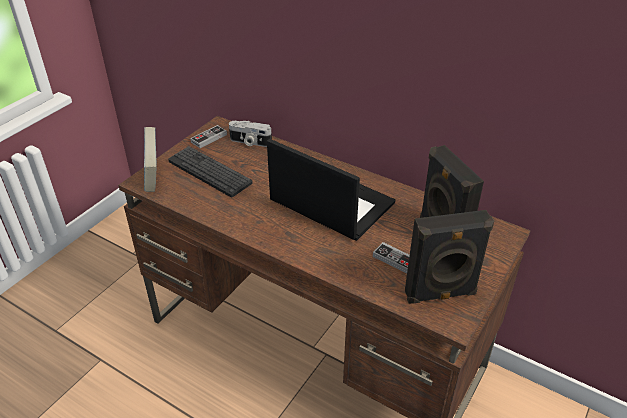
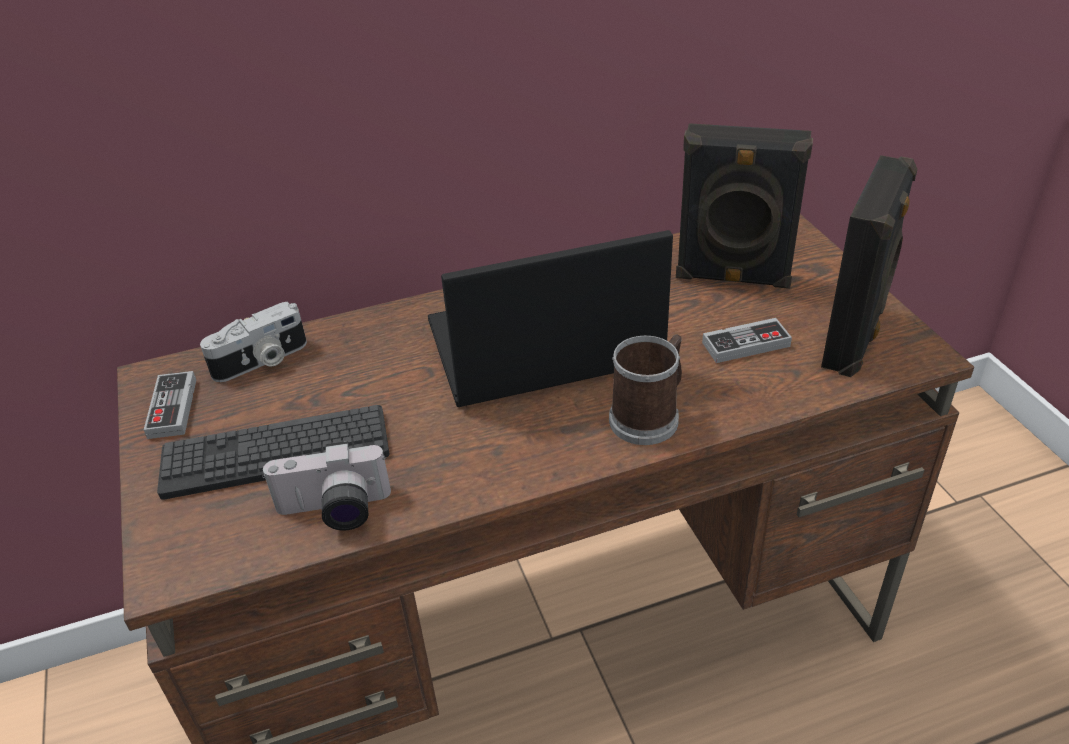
camera: 50 degrees left, 0 degrees up
book [144,127,157,192] -> none
none -> camera [262,441,391,531]
none -> mug [609,334,682,445]

